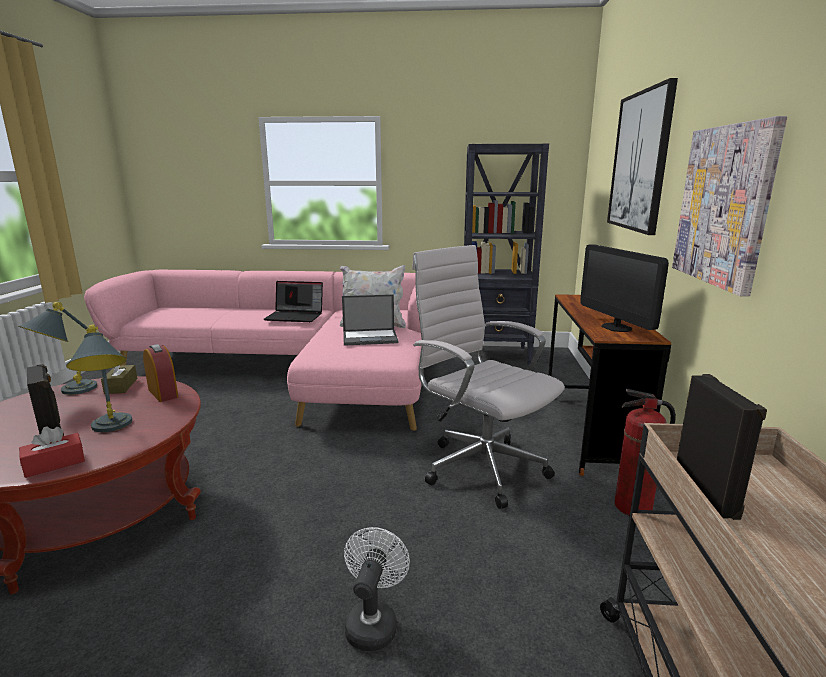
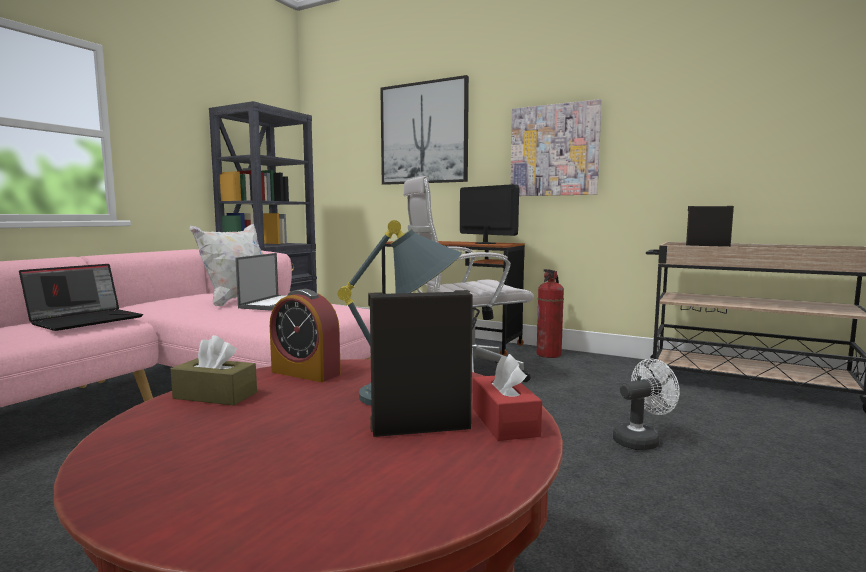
camera: 65 degrees left, 10 degrees down
grey table lamp [19,302,97,395] -> none
alarm clock [143,344,178,402] -> alarm clock turned 135 degrees counterclockwise [270,289,341,382]
white fan [344,527,410,651] -> white fan turned 120 degrees clockwise [613,359,680,450]
monitor [580,244,669,332] -> monitor turned 135 degrees counterclockwise [460,184,519,244]

